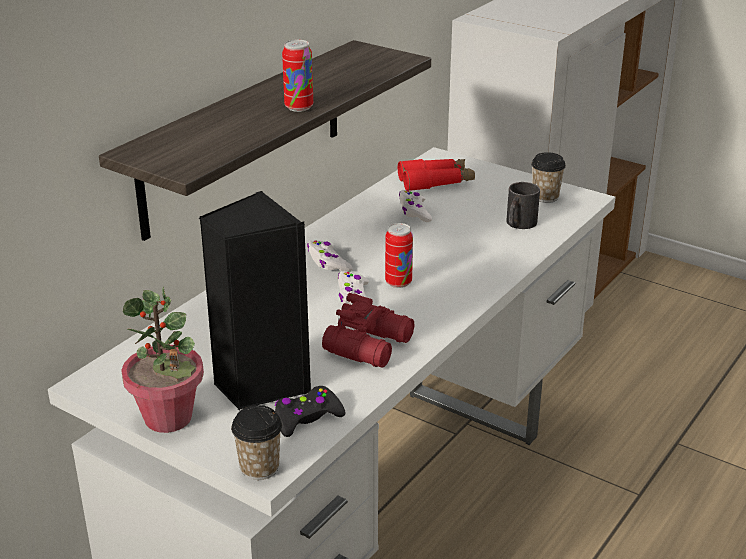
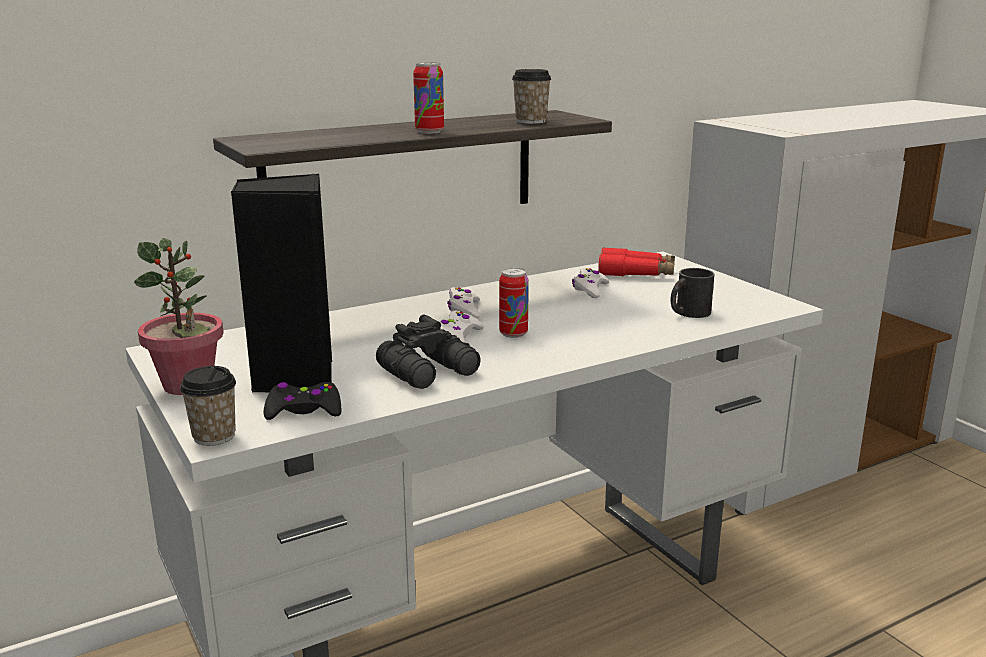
camera: 25 degrees right, 10 degrees down
red binoculars [322,293,414,368] -> black binoculars [376,314,481,389]
cup [531,152,566,203] -> cup moved to [512,69,551,124]

